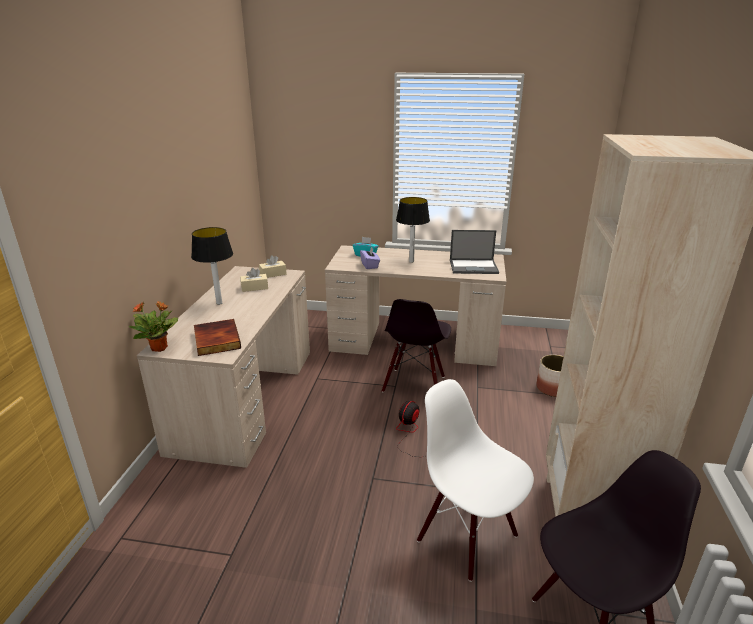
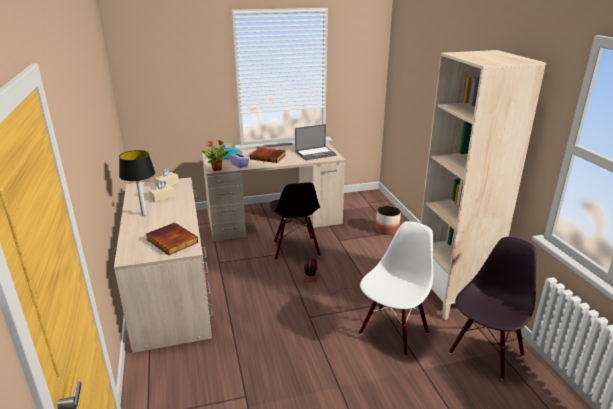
camera: 25 degrees left, 0 degrees up
potted plant [129,302,179,352] -> potted plant moved to [201,140,229,171]
table lamp [396,197,430,263] -> book [250,147,286,163]
white chair [417,379,534,582] -> white chair turned 105 degrees clockwise [359,221,433,356]

